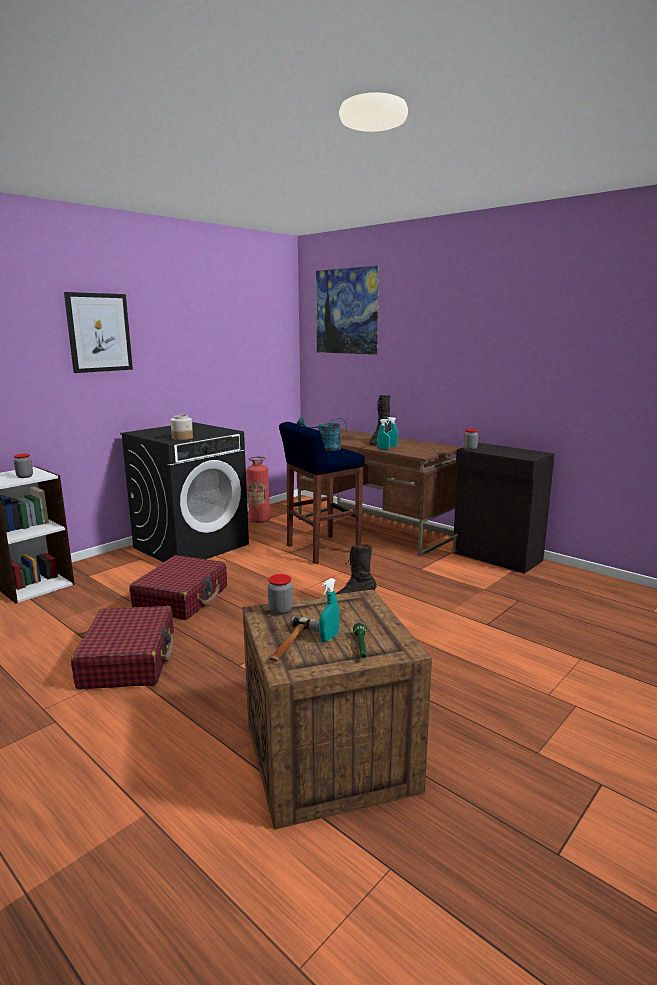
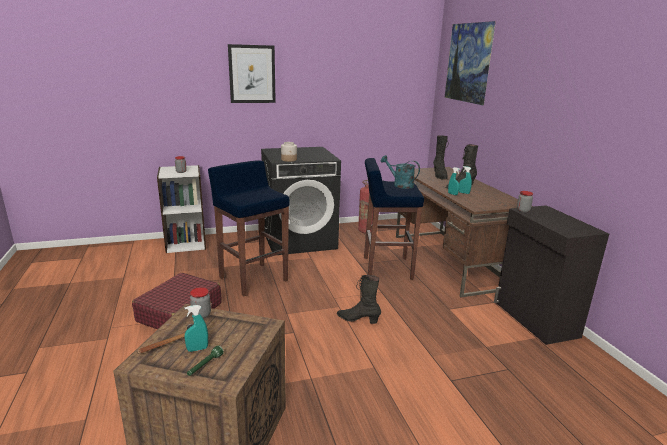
camera: 30 degrees right, 5 degrees up
red suitcase [129,555,227,620] -> blue stool [208,160,290,297]
none -> black boot [433,135,448,179]

